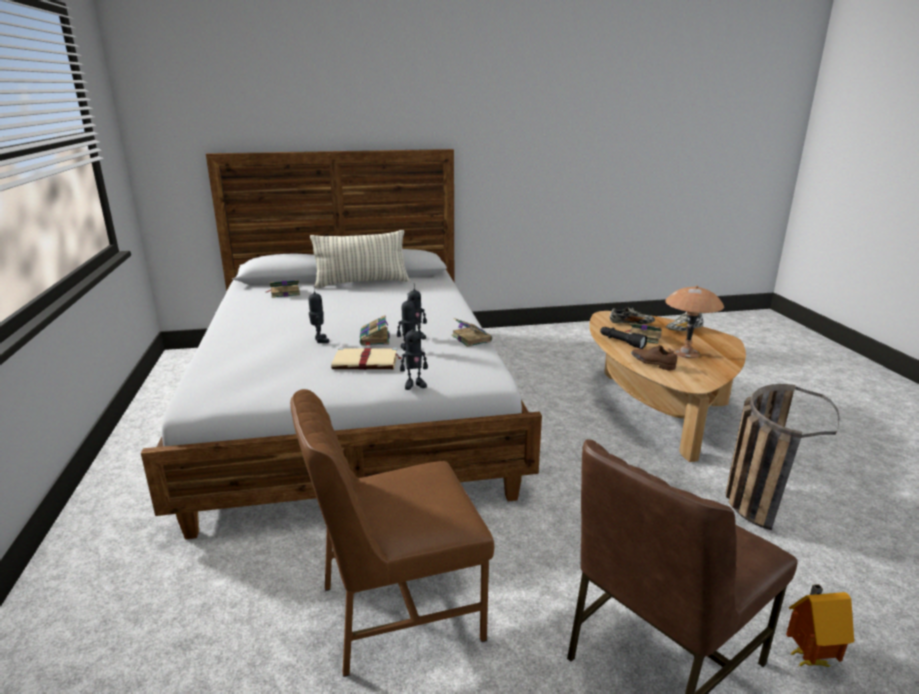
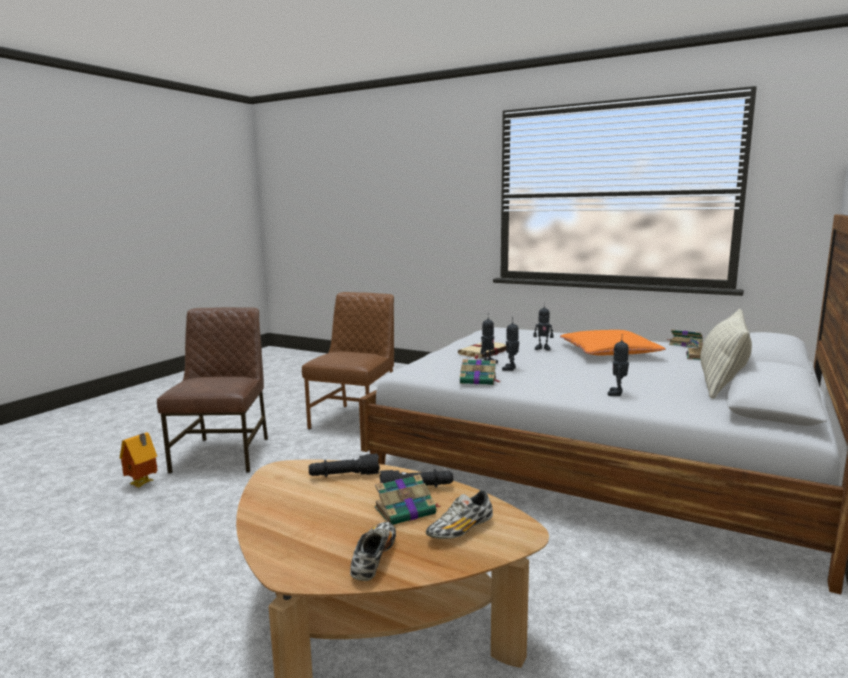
camera: 130 degrees right, 10 degrees down
book [360,315,390,346] -> book moved to [668,330,703,348]
toy robot [400,322,428,390] -> toy robot moved to [608,334,629,396]
brown shoe [631,345,677,371] -> black flashlight [309,453,380,477]
brown table lamp [665,286,724,358] -> none
basket [726,384,839,530] -> none
none -> orange pillow [560,330,666,355]

